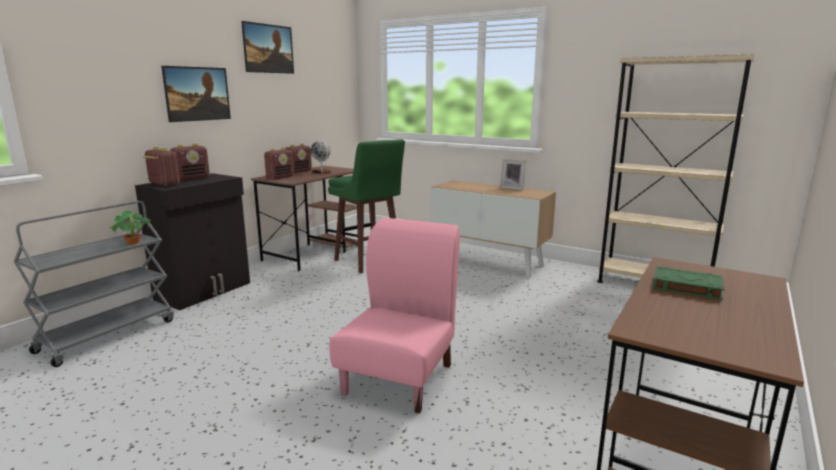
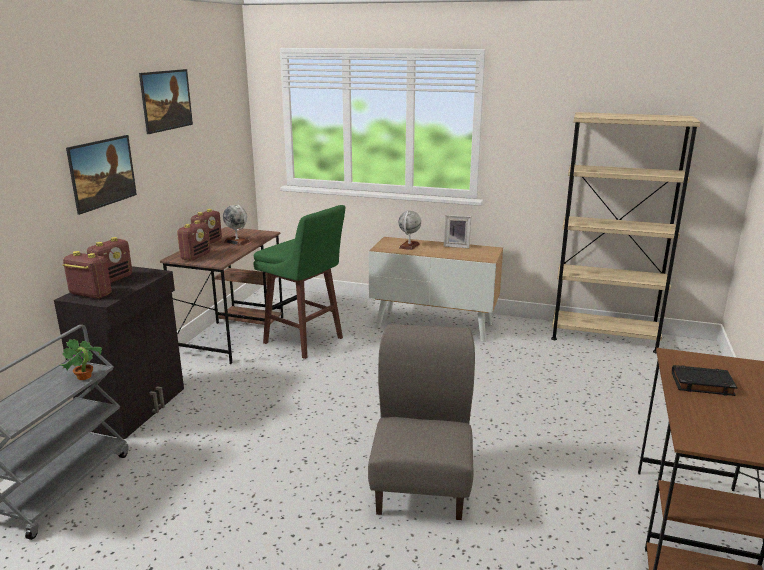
camera: 15 degrees left, 5 degrees up
pink chair [329,218,460,413] -> grey chair [368,324,475,520]
green book [652,266,725,300] -> black book [672,365,737,396]
none -> globe [399,211,421,250]

